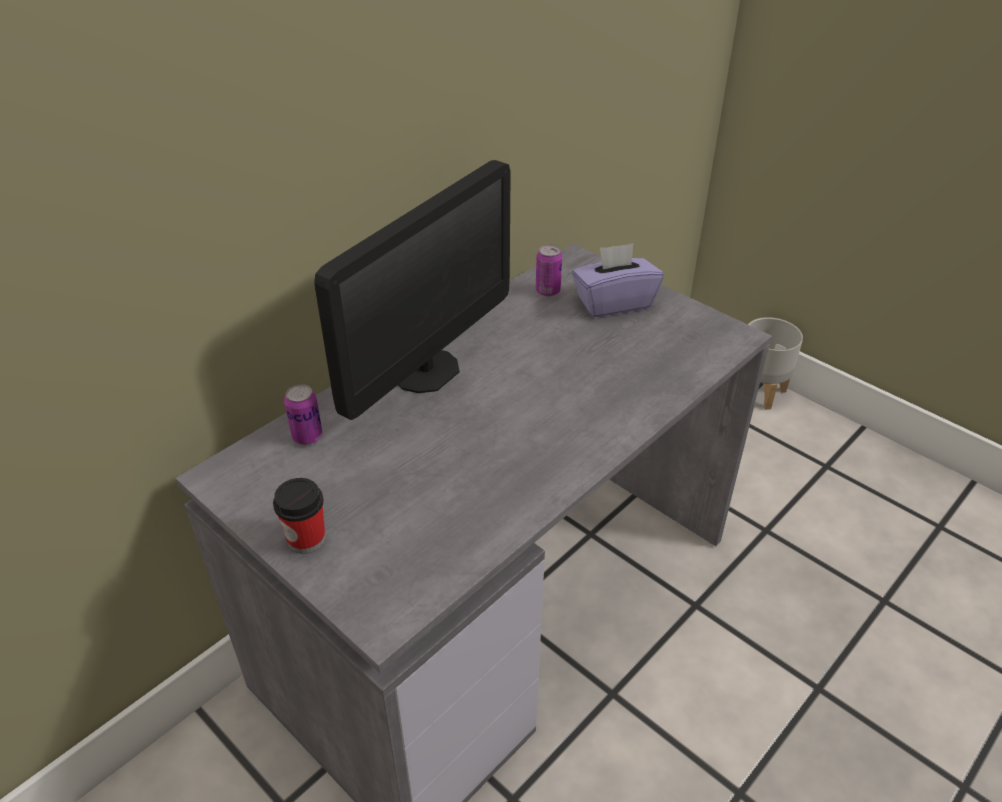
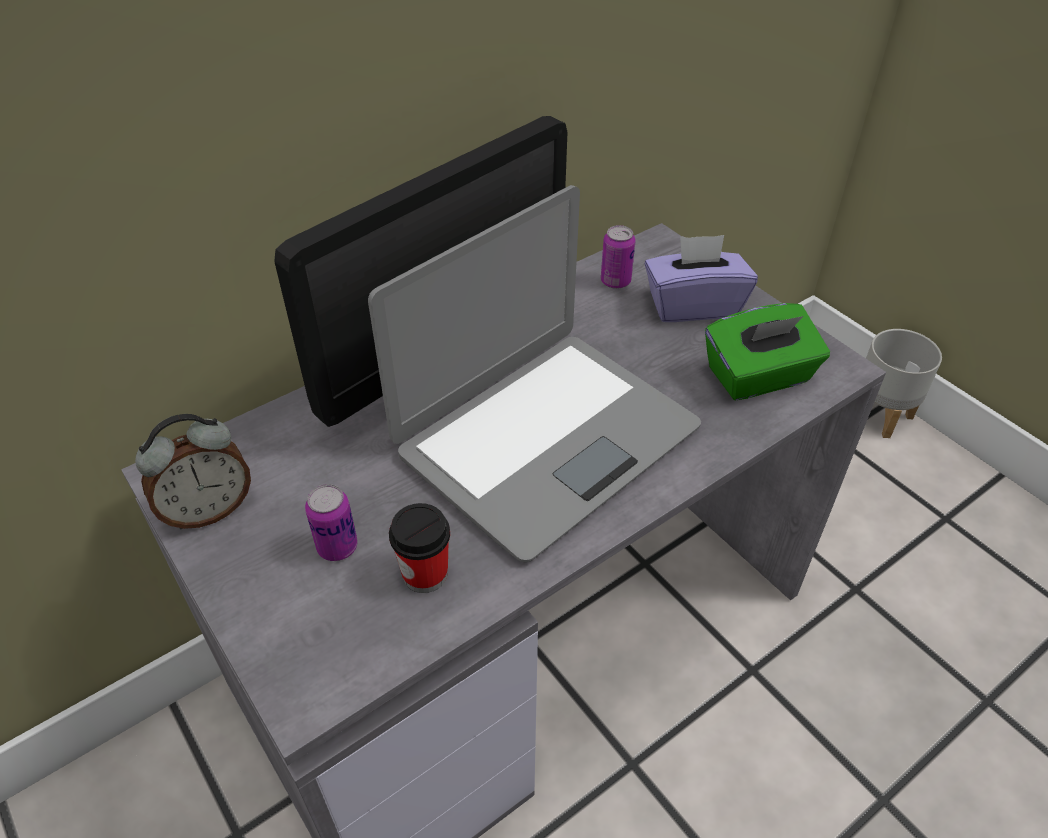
camera: 10 degrees right, 5 degrees up
cup [273,478,325,554] -> cup moved to [389,503,450,593]
can [284,384,323,445] -> can moved to [305,484,358,561]
none -> alarm clock [135,414,251,529]
none -> laptop [368,185,701,562]
none -> green tissue box [705,303,830,400]

